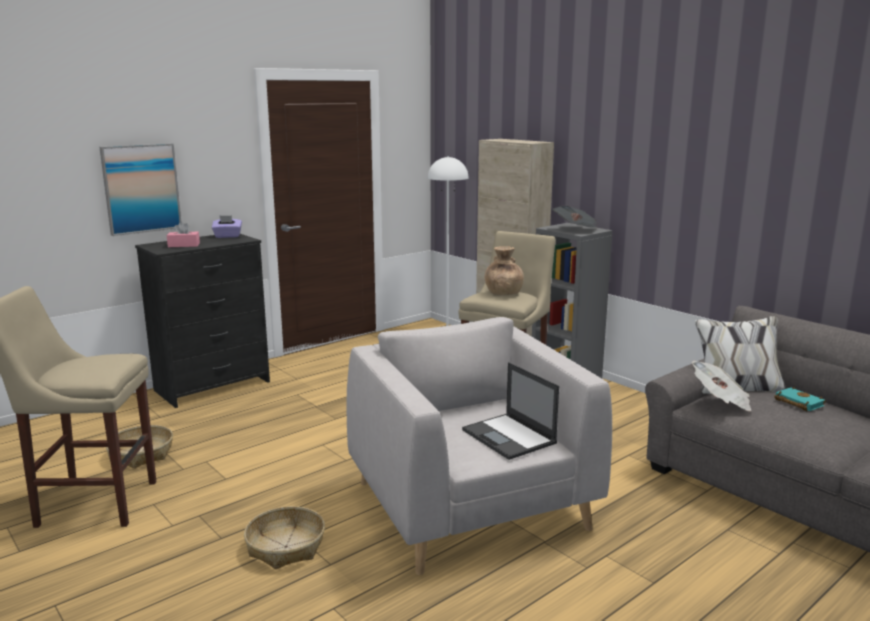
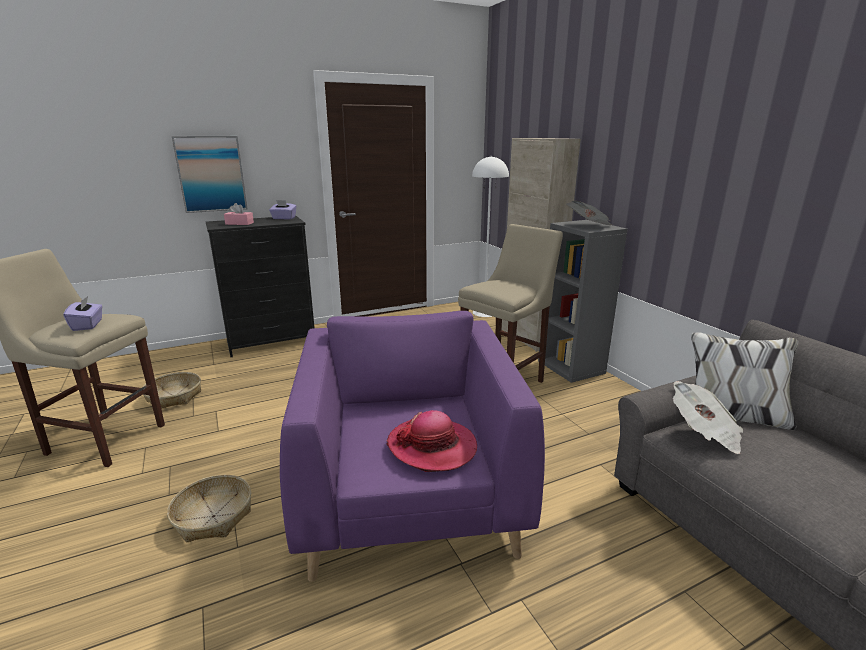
camera: 15 degrees right, 5 degrees up
grey armchair [346,317,612,575] -> purple armchair [280,311,545,582]
laptop [462,362,559,460] -> hat [386,410,477,472]
brown vase [484,246,524,295] -> none
turquoise book [774,387,826,411] -> none
none -> purple tissue box [63,296,102,331]

